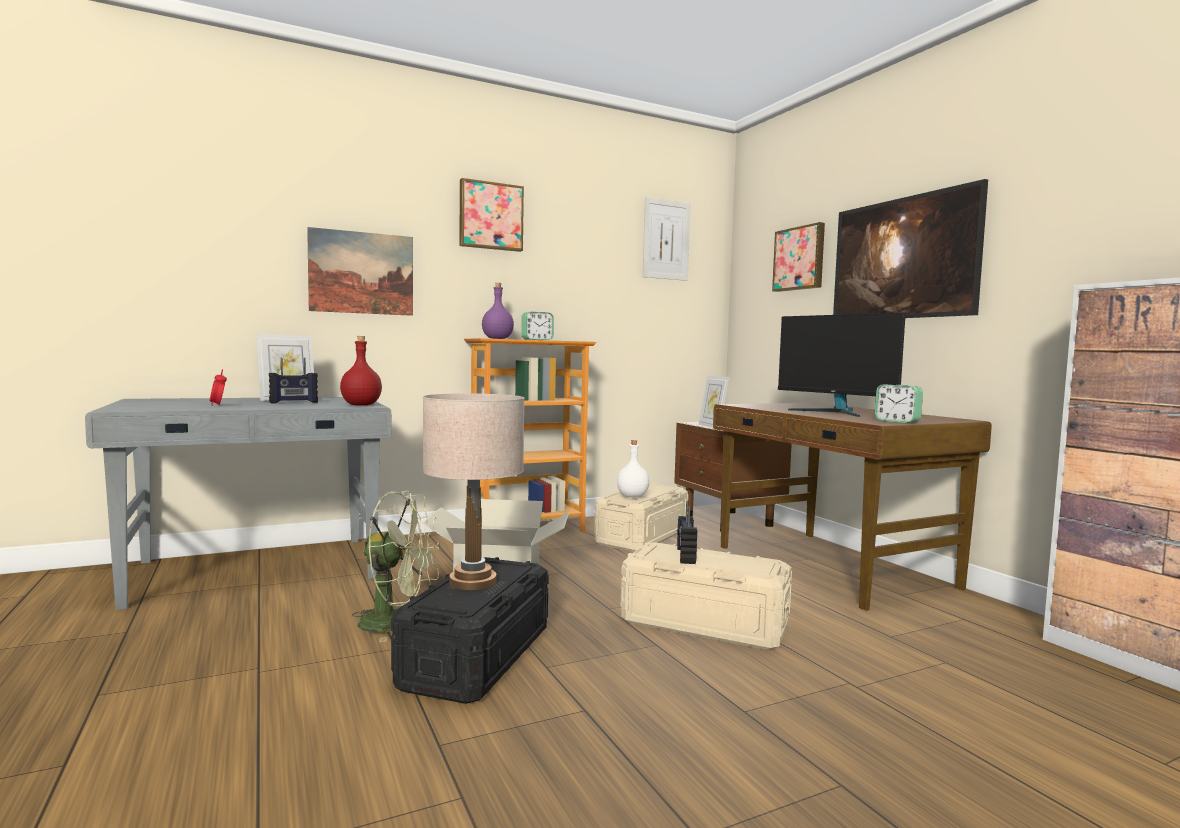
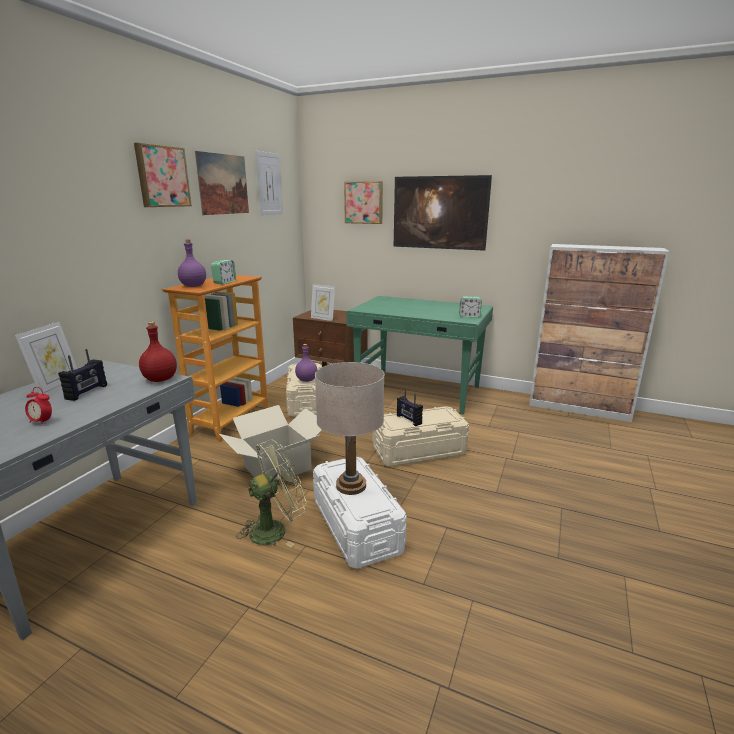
camera: 40 degrees left, 15 degrees up
picture [307,227,413,316] -> picture moved to [195,151,249,215]
black storage box [391,557,549,704] -> white storage box [313,457,407,569]
white bottle [617,440,649,497] -> purple bottle [295,344,317,382]
brown desk [713,403,992,611] -> green desk [346,296,493,415]
monitor [778,313,906,417] -> none

